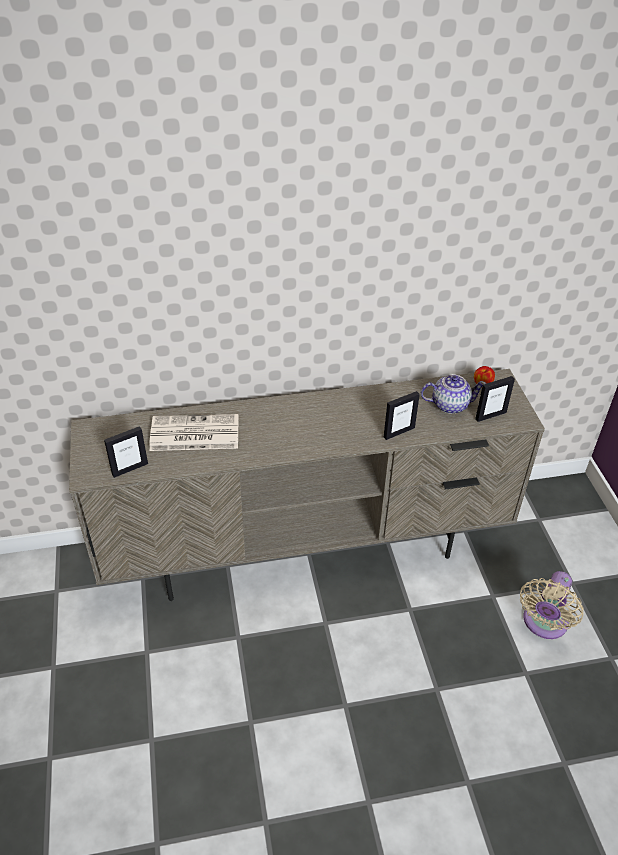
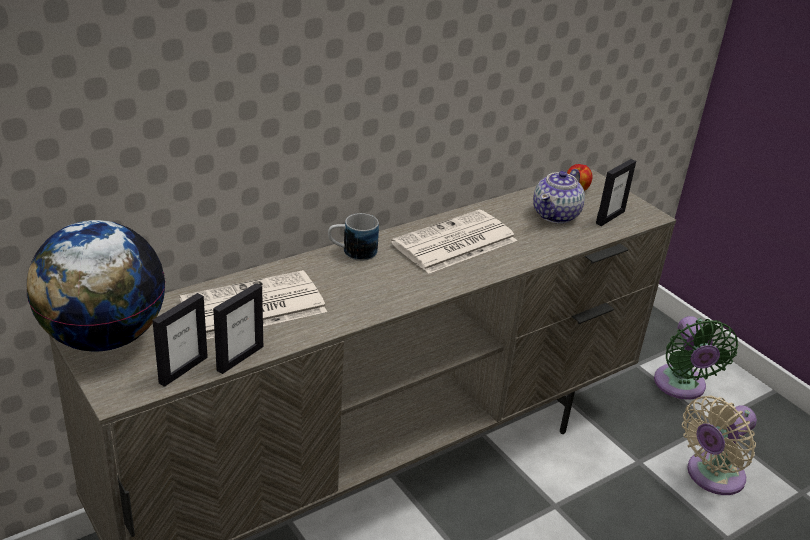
camera: 25 degrees left, 10 degrees down
picture frame [384,391,420,440] -> picture frame moved to [213,283,263,374]
teapot [421,374,486,414] -> teapot turned 150 degrees clockwise [533,169,585,224]
beige fan [520,571,583,639] -> beige fan turned 45 degrees clockwise [682,395,757,495]
none -> globe [27,220,166,351]
none -> mug [328,213,379,261]
none -> newspaper [391,210,517,274]
none -> green fan [654,316,738,400]

